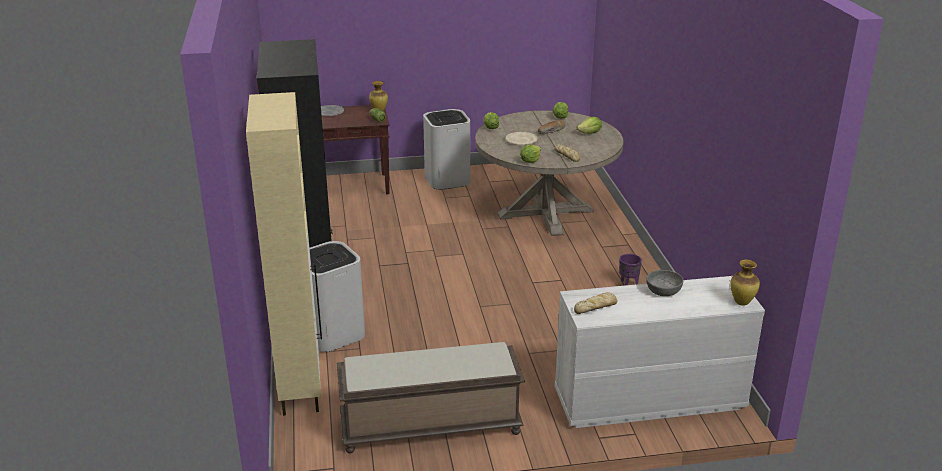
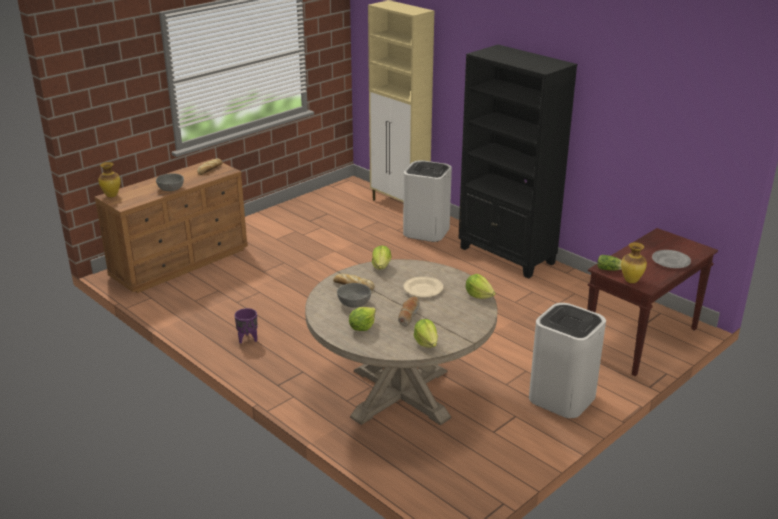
camera: 145 degrees right, 0 degrees up
brown bench [337,342,525,453] -> none
white dresser [555,276,765,428] -> brown dresser [95,159,248,293]
none -> grey bowl [337,283,371,308]

